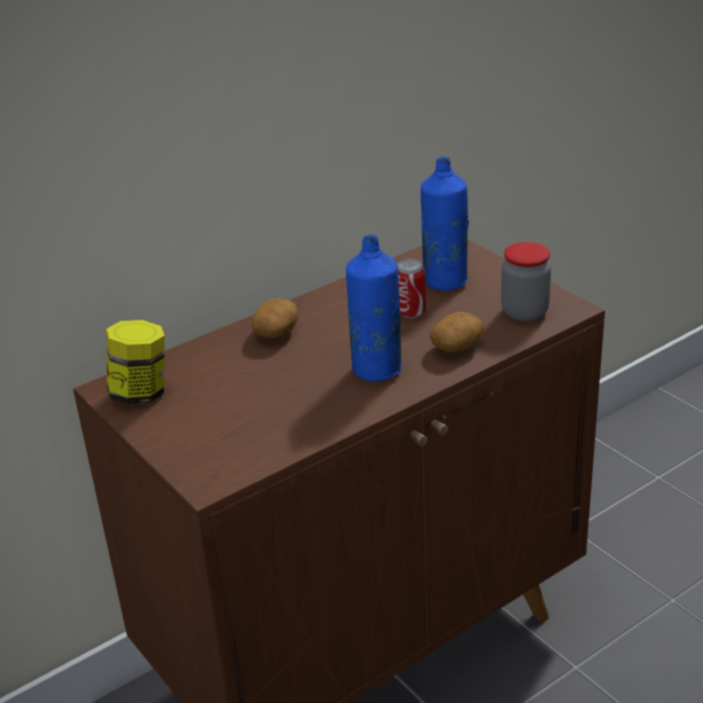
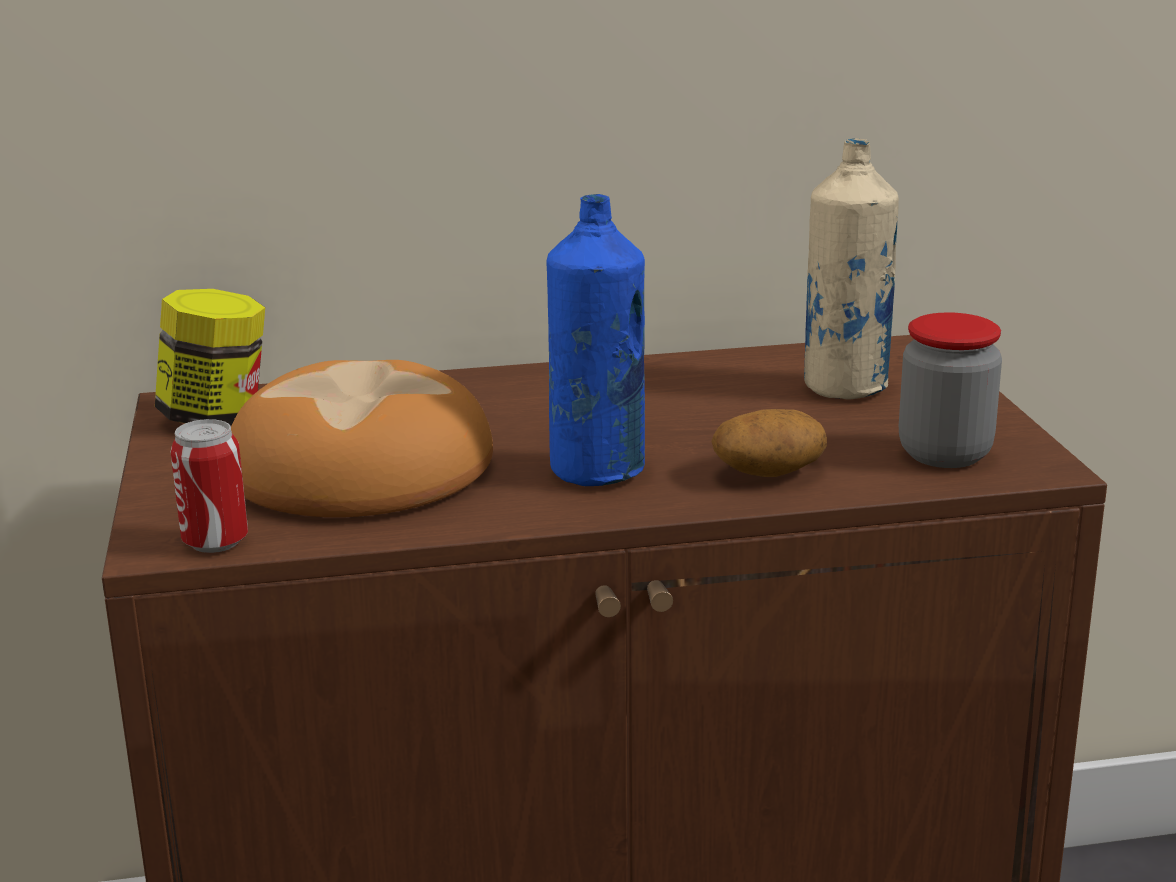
camera: 25 degrees right, 10 degrees down
potato [251,298,298,338] -> none
can [397,259,426,319] -> can moved to [170,419,248,553]
blue bottle [421,156,469,291] -> beige bottle [804,138,899,399]
none -> bread [231,360,493,517]

